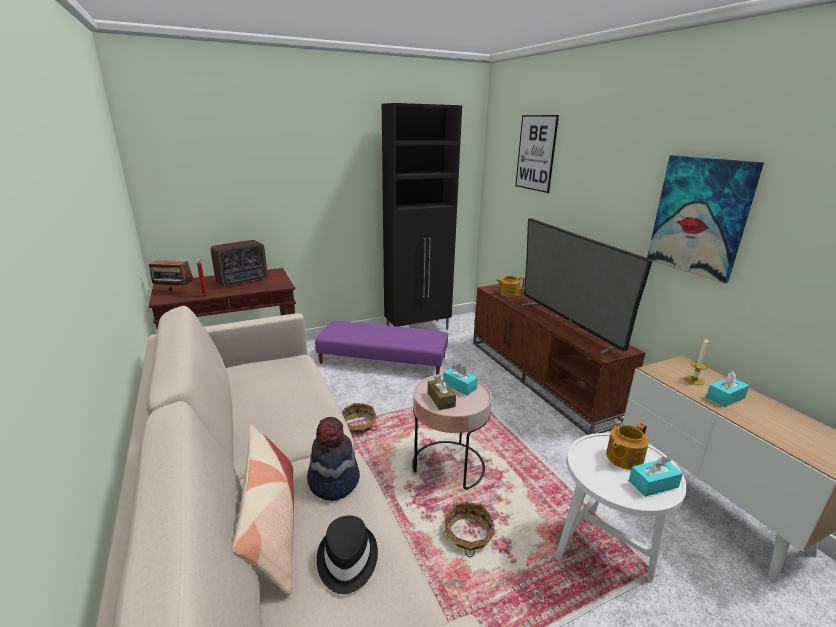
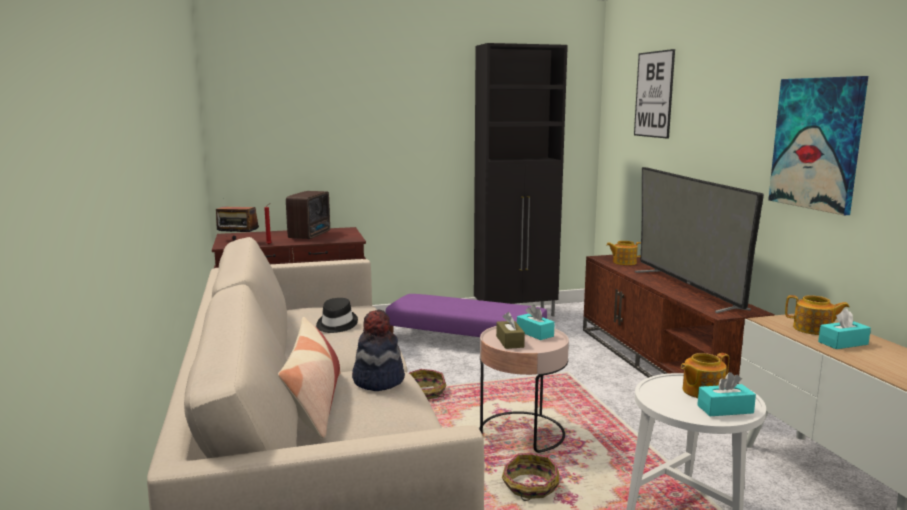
camera: 10 degrees right, 10 degrees down
radio [211,240,267,287] -> radio turned 45 degrees counterclockwise [286,191,330,239]
black hat [317,515,378,594] -> black hat moved to [316,298,358,333]
candle [685,338,708,385] -> teapot [785,295,850,335]

